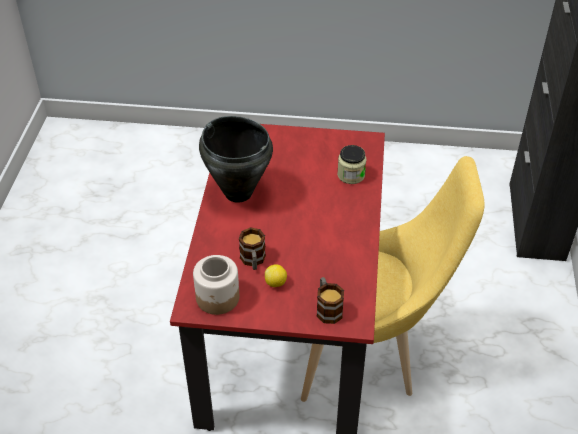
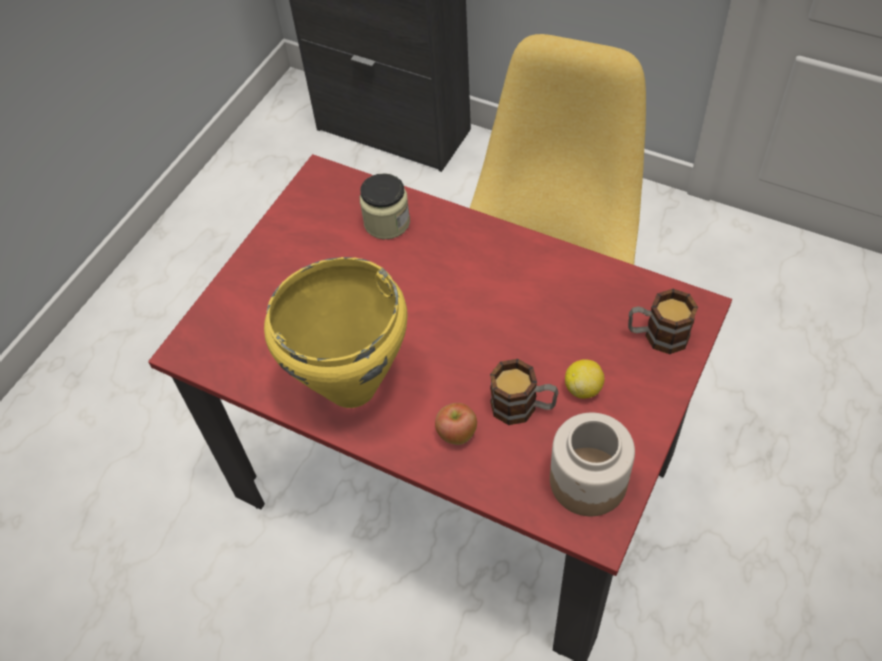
camera: 65 degrees left, 10 degrees up
black cooking pot [199,116,273,203] -> yellow cooking pot [264,257,407,408]
none -> apple [435,403,477,445]

